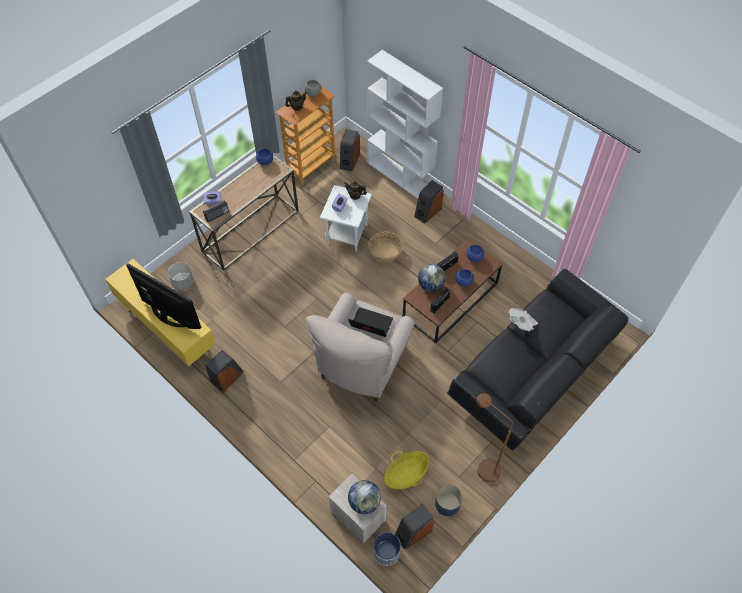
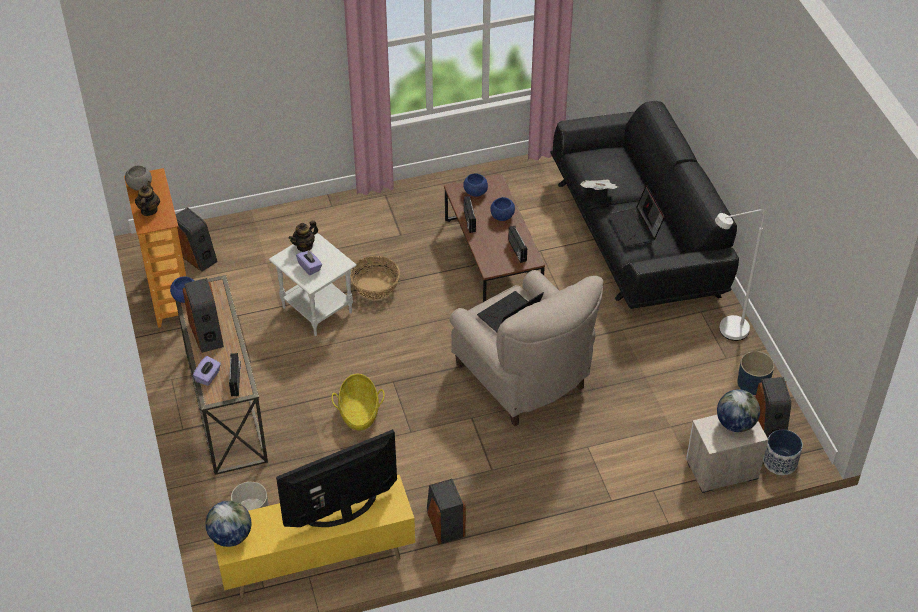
camera: 60 degrees left, 10 degrees down
white bookcase [367,50,443,199] -> none
basket [384,451,429,489] -> basket moved to [332,374,385,430]
speaker [414,180,444,224] -> speaker moved to [183,278,224,353]
globe [418,264,446,292] -> globe moved to [205,501,251,547]
brown floor lamp [476,393,513,482] -> white floor lamp [715,209,765,341]
none -> laptop [608,185,665,247]

